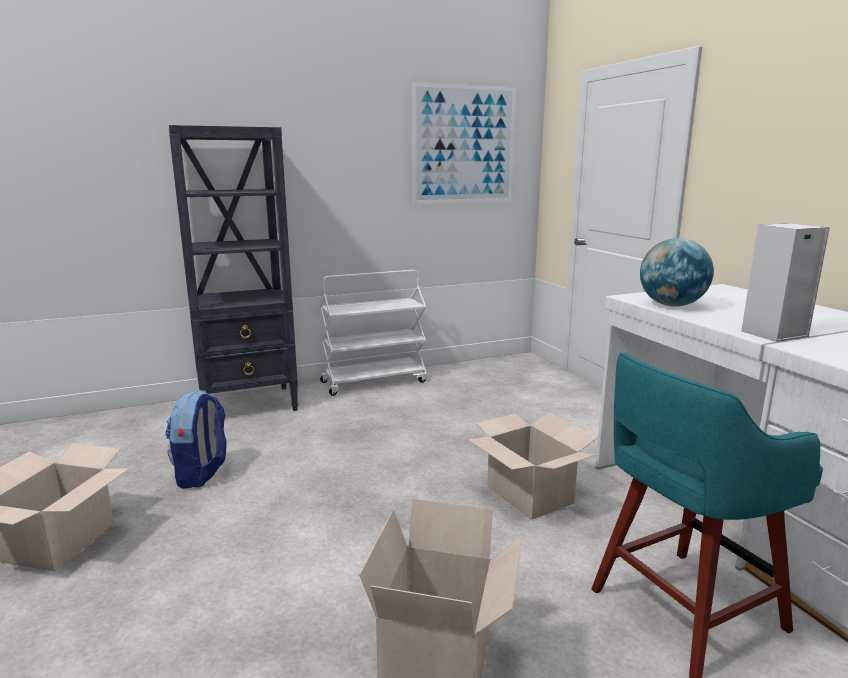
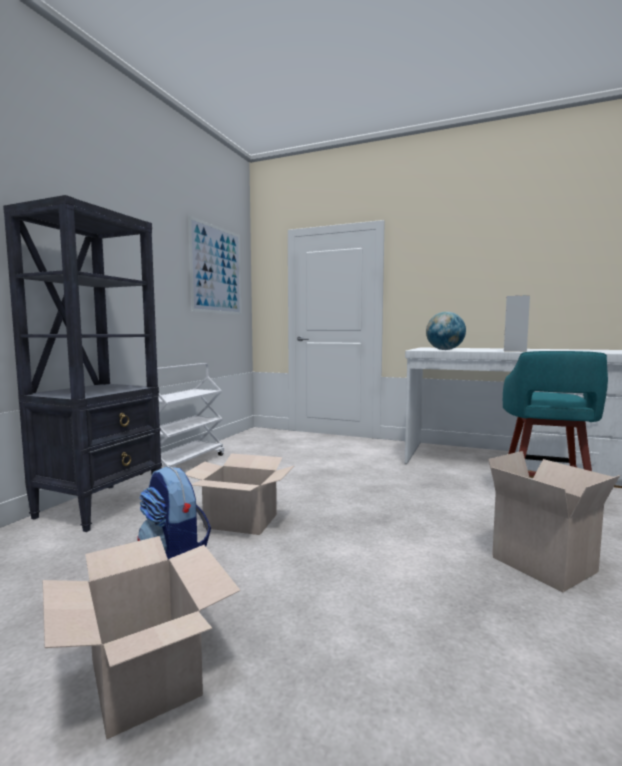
camera: 45 degrees left, 10 degrees down
cardboard box [468,413,598,520] -> cardboard box moved to [185,453,294,535]

